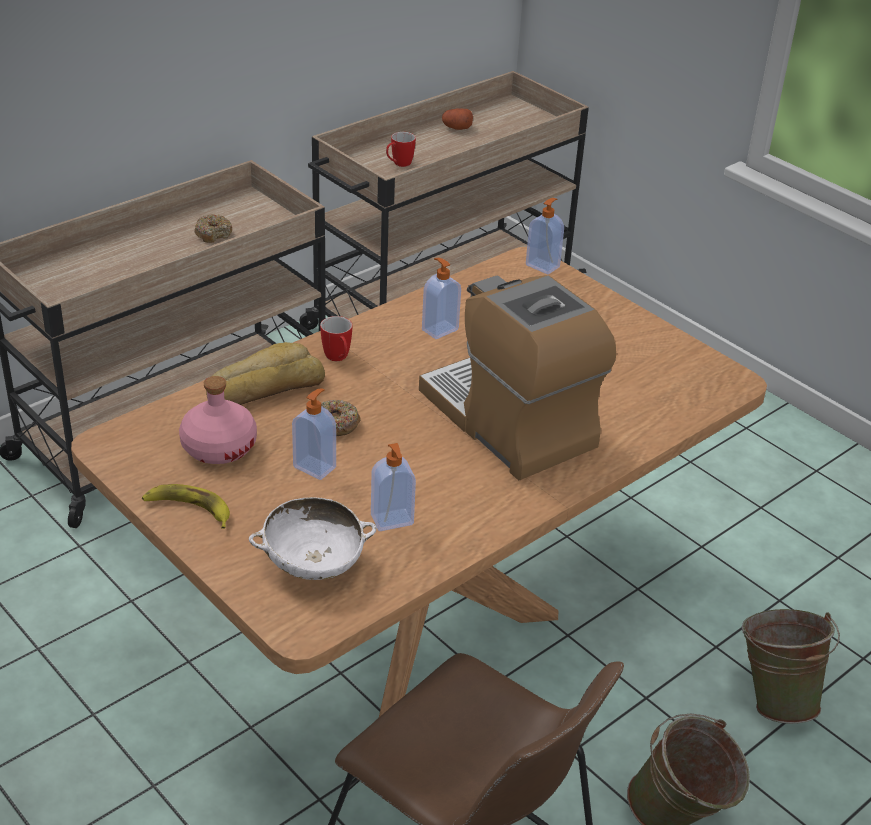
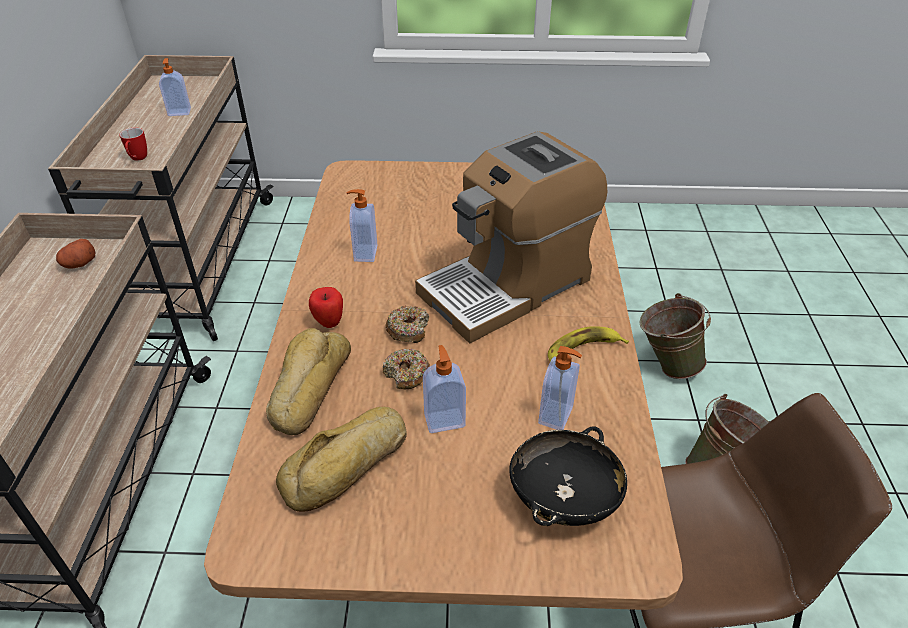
camera: 45 degrees left, 5 degrees up
banana [142,484,230,529] -> banana moved to [548,326,629,361]
pink bottle [179,376,257,464] -> bread [276,407,407,512]
donut [195,214,232,243] -> donut moved to [385,306,429,343]
white bowl [249,497,377,580] -> black bowl [509,426,627,526]
mug [320,316,352,361] -> apple [309,287,343,328]
coffee machine [419,275,616,480] -> coffee machine turned 45 degrees counterclockwise [415,131,607,343]
potato [442,108,473,130] -> potato moved to [56,239,95,269]
soap dispenser [526,198,564,274] -> soap dispenser moved to [159,58,191,116]

